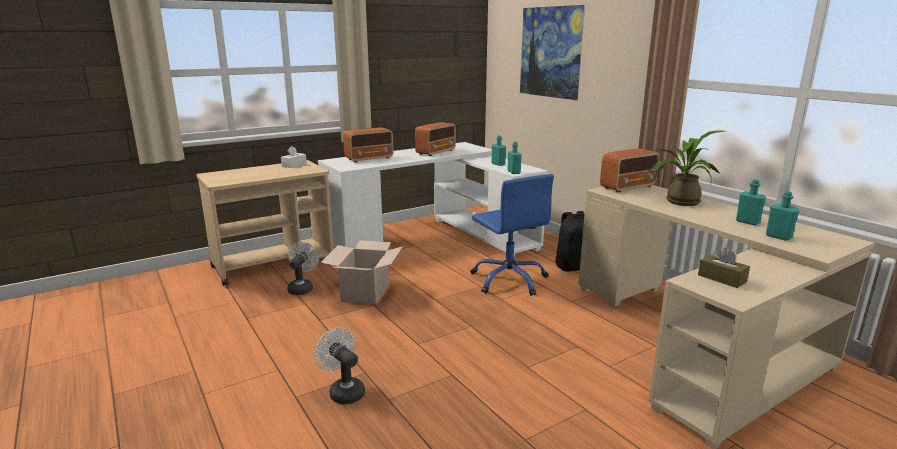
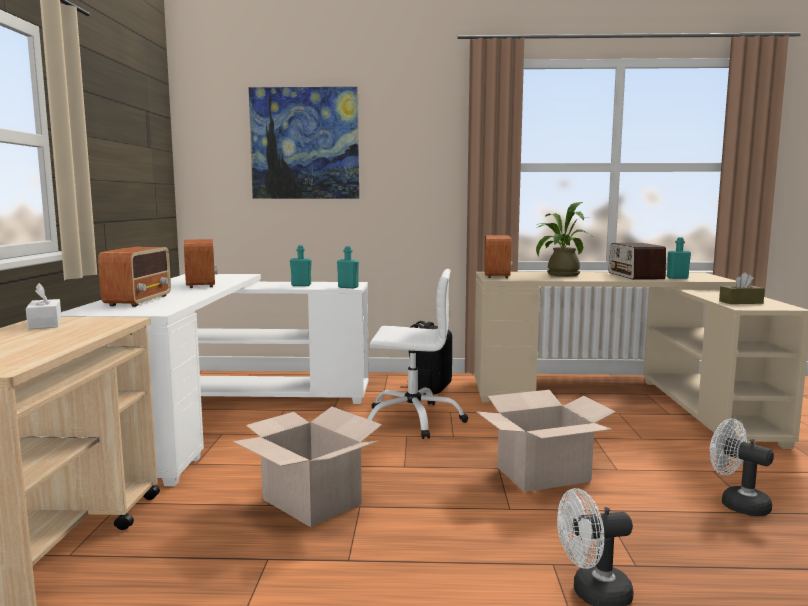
camera: 55 degrees left, 10 degrees down
white fan [287,241,319,295] -> white fan moved to [710,418,774,516]
blue office chair [470,174,554,296] -> white office chair [368,269,468,439]
turquoise bottle [736,179,766,225] -> radio [608,243,666,280]
none -> cardboard box [476,390,616,492]

